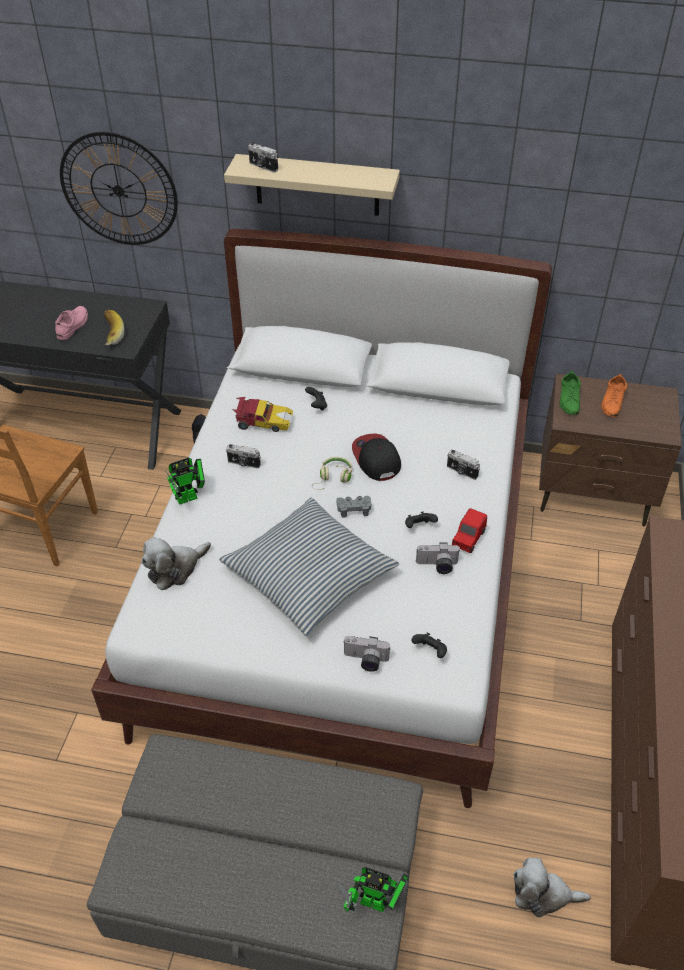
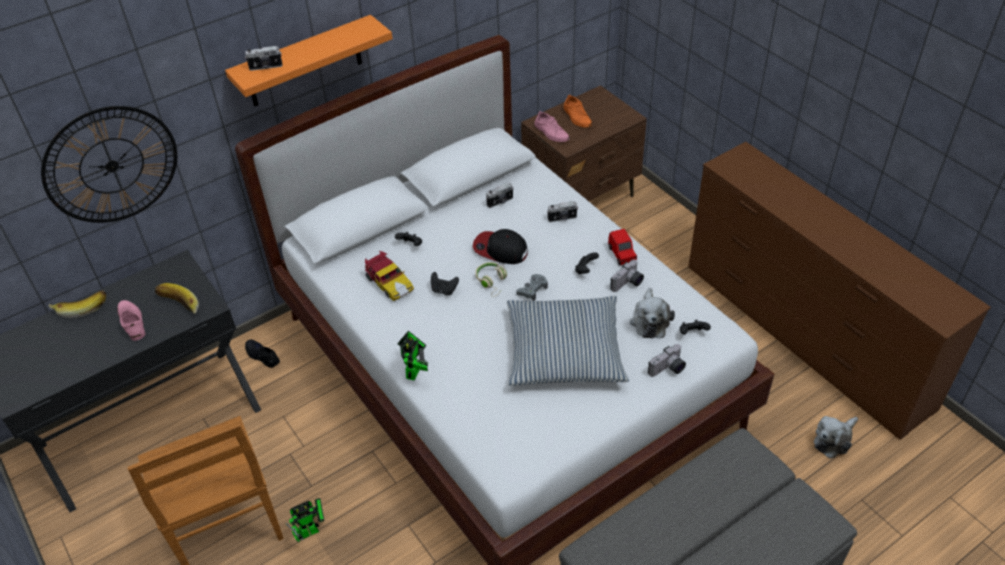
camera: 45 degrees left, 0 degrees up
plush toy [141,537,211,590] -> plush toy moved to [630,288,675,338]
beige shelf [224,154,400,216] -> orange shelf [225,15,393,106]
camera [226,444,261,468] -> camera moved to [486,183,513,208]
toy car [232,397,293,432] -> toy car turned 90 degrees clockwise [365,251,414,301]
toy robot [339,867,409,912] -> toy robot moved to [286,498,324,542]
green shoe [559,371,581,415] -> pink shoe [534,111,570,142]
none -> banana [49,290,106,318]
none -> black game controller [431,272,459,295]

